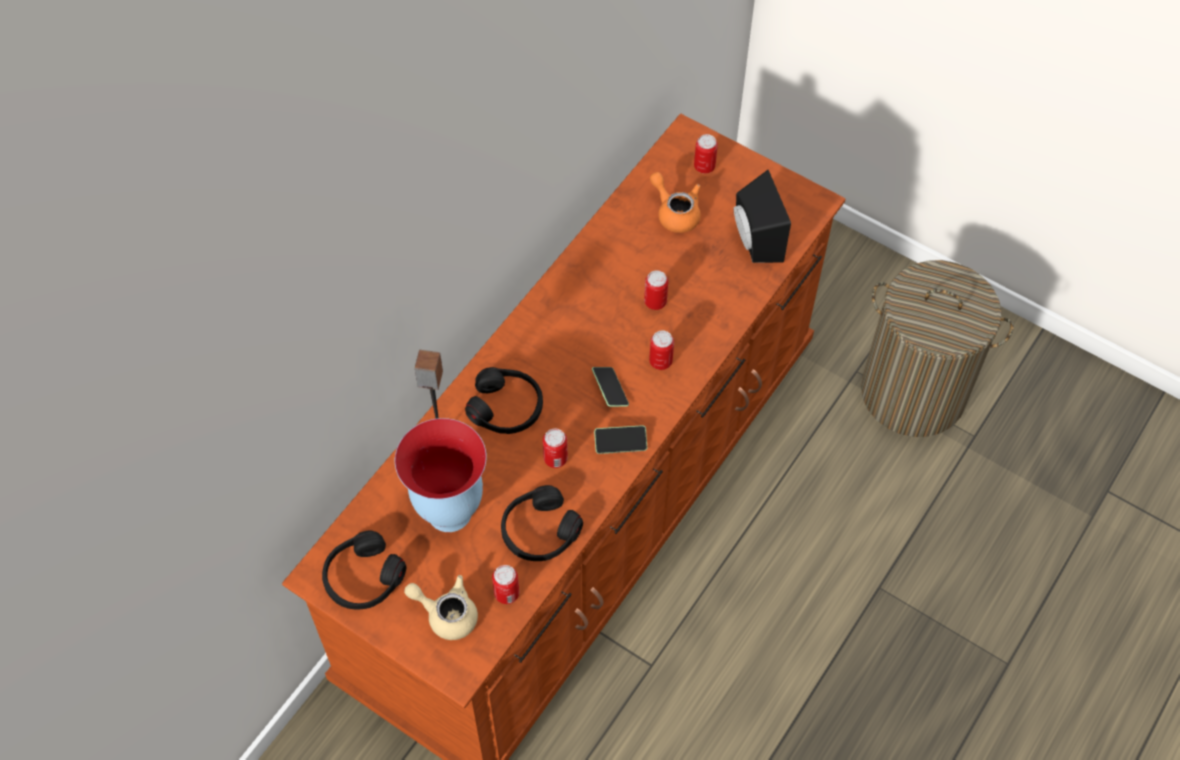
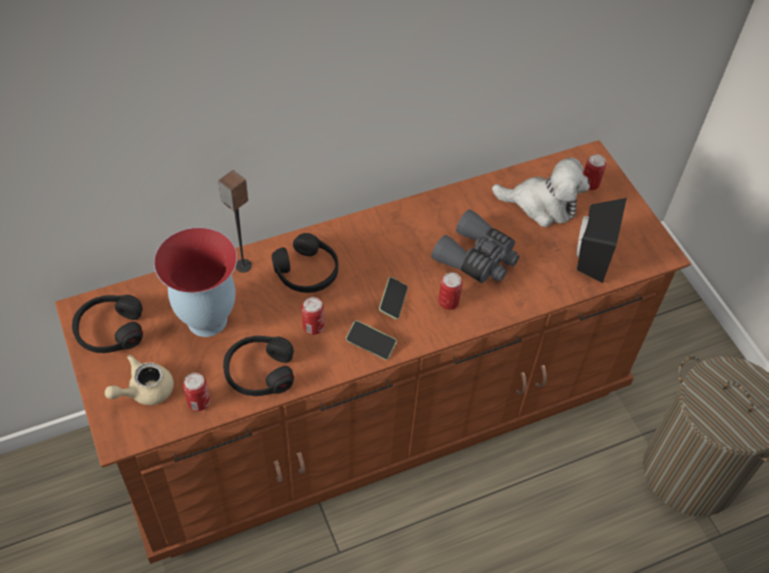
camera: 30 degrees right, 5 degrees down
beige teapot [404,575,478,640] -> beige teapot turned 90 degrees counterclockwise [105,355,174,405]
can [644,270,668,310] -> grey binoculars [432,209,520,283]
orange teapot [650,172,701,233] -> plush toy [492,157,590,227]

